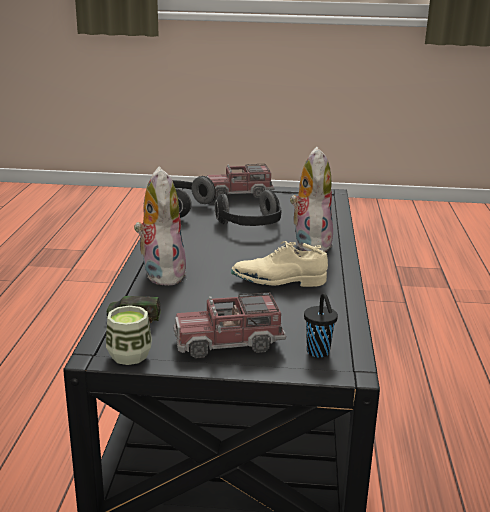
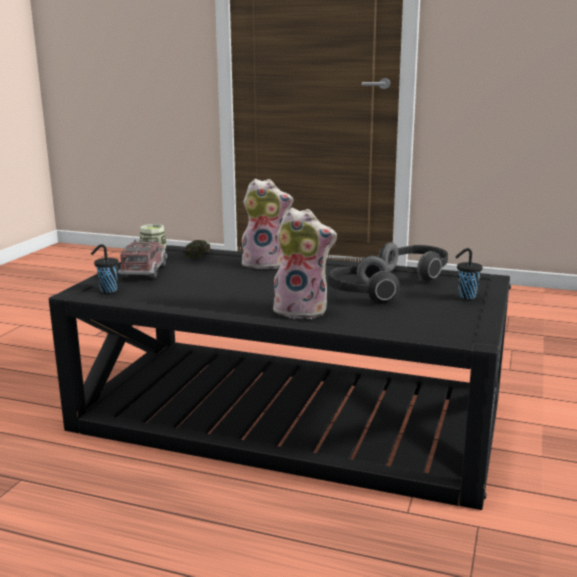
camera: 105 degrees right, 5 degrees down
toy truck [206,164,274,198] -> black cup [455,248,482,299]
beige shoe [231,241,328,287] -> none

